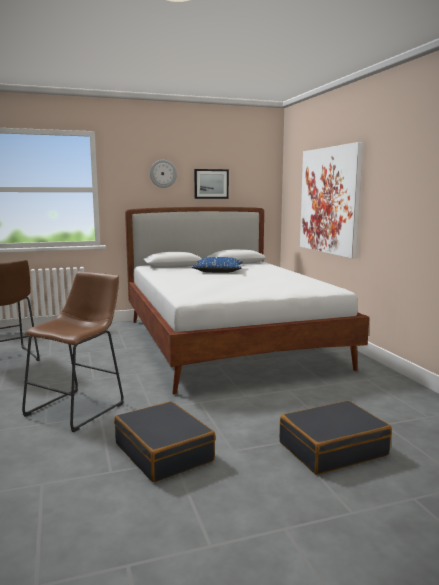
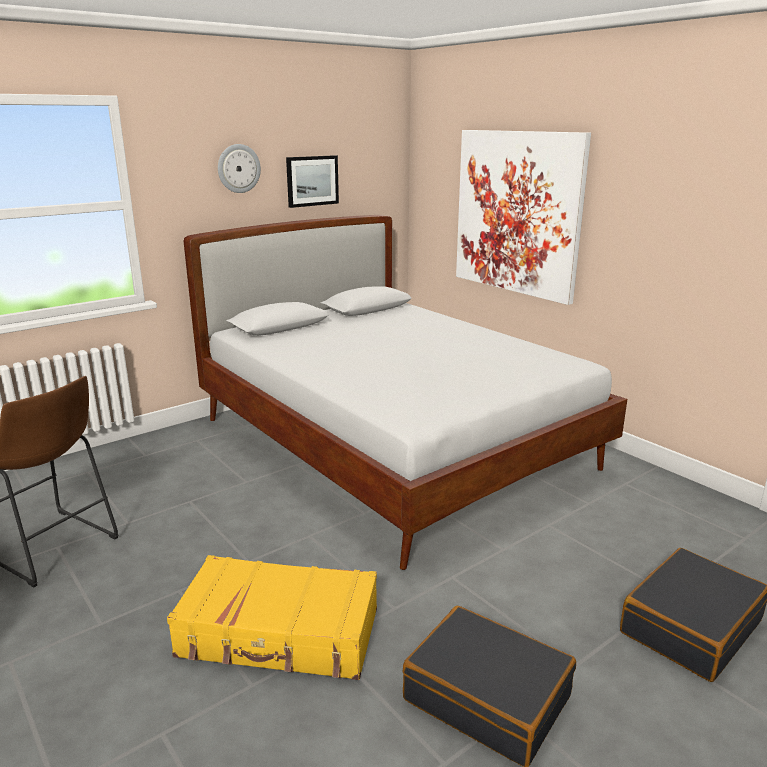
camera: 20 degrees left, 10 degrees up
brown stool [22,271,124,432] -> yellow suitcase [167,555,377,680]
blue pillow [191,257,243,273] -> none

